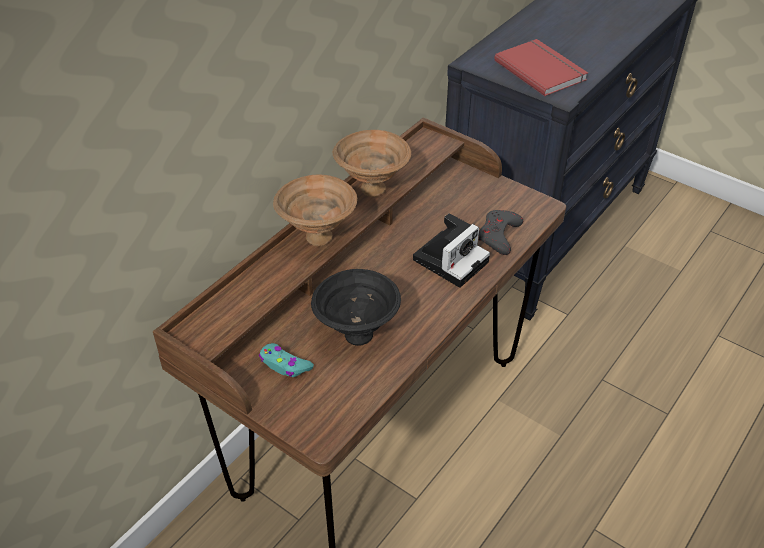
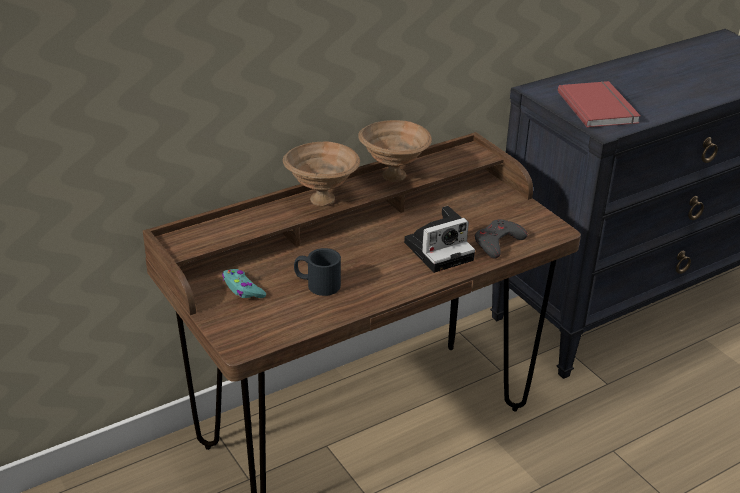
camera: 20 degrees right, 10 degrees down
black bowl [311,269,401,346] -> black mug [294,248,341,296]

